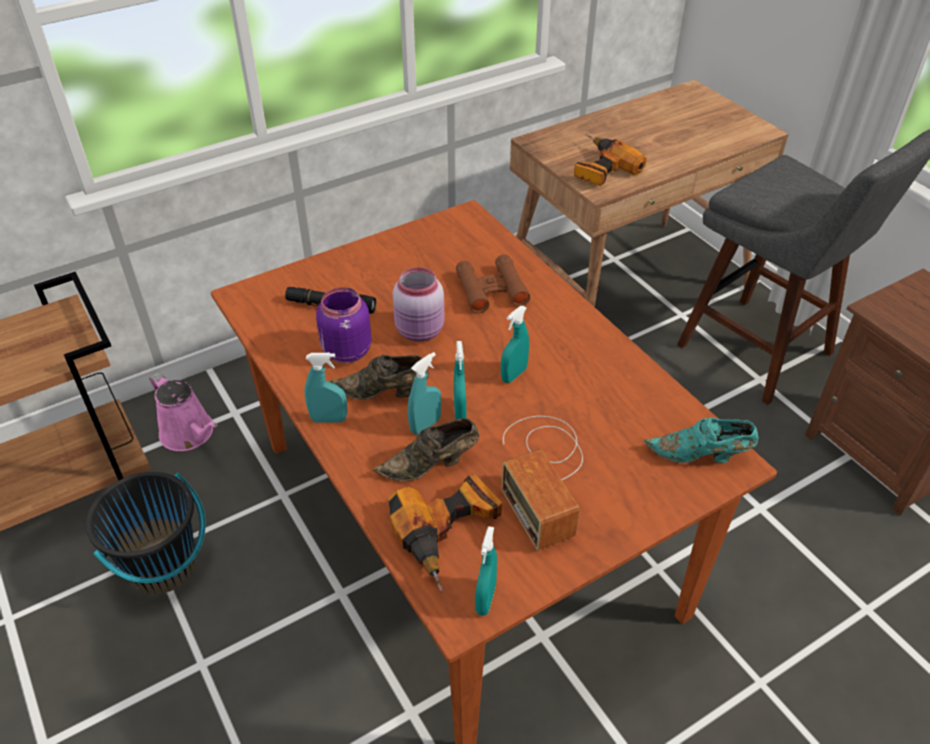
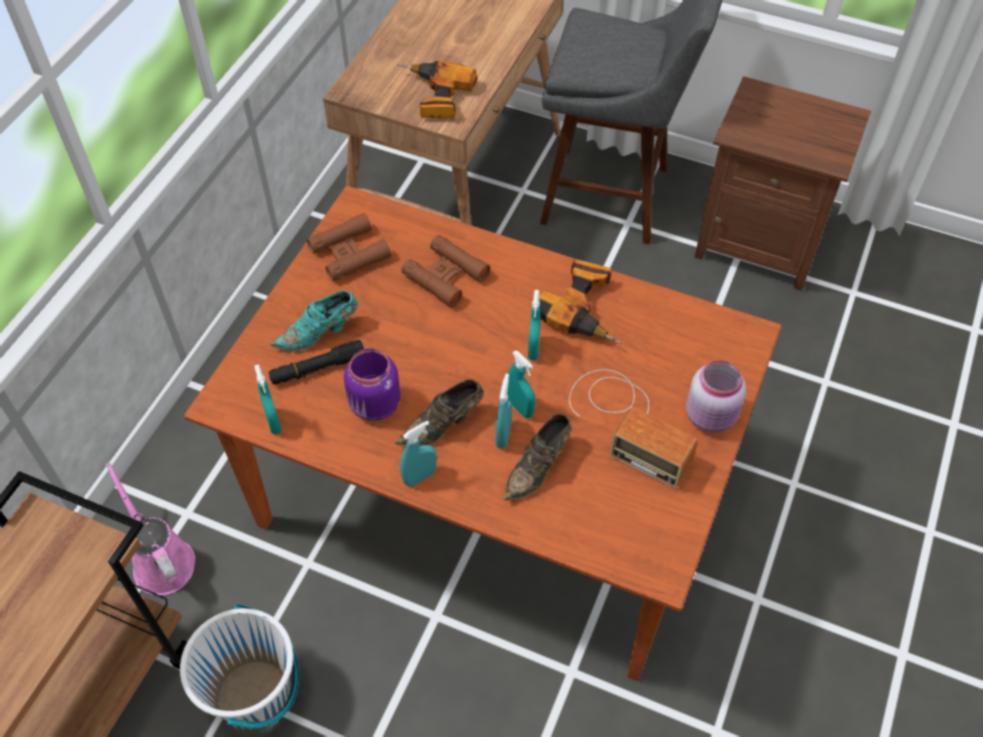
camera: 35 degrees left, 10 degrees up
black bucket [86,472,206,594] -> white bucket [180,604,299,731]
pink watering can [149,373,217,451] -> pink watering can turned 135 degrees counterclockwise [106,462,195,595]
power drill [388,473,502,592] -> power drill moved to [539,259,622,344]
pink jar [393,267,445,342] -> pink jar moved to [686,360,746,433]
turquoise spray bottle [475,526,497,616] -> turquoise spray bottle moved to [254,364,282,435]
turquoise shoe [644,418,758,463] -> turquoise shoe moved to [270,290,358,351]
none -> brown binoculars [307,213,391,281]

